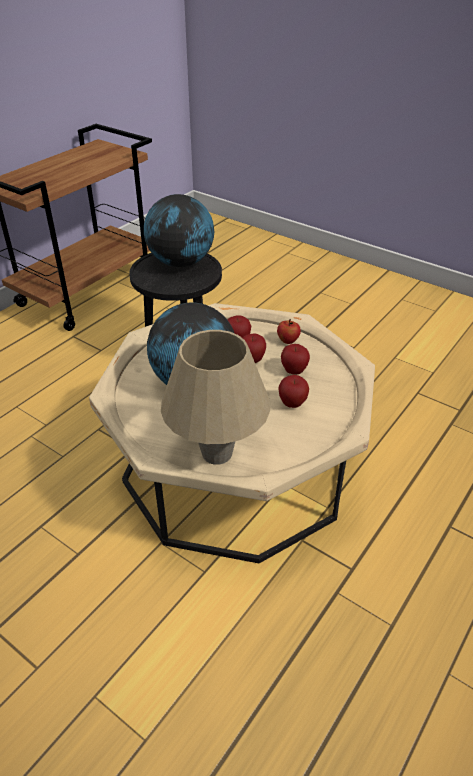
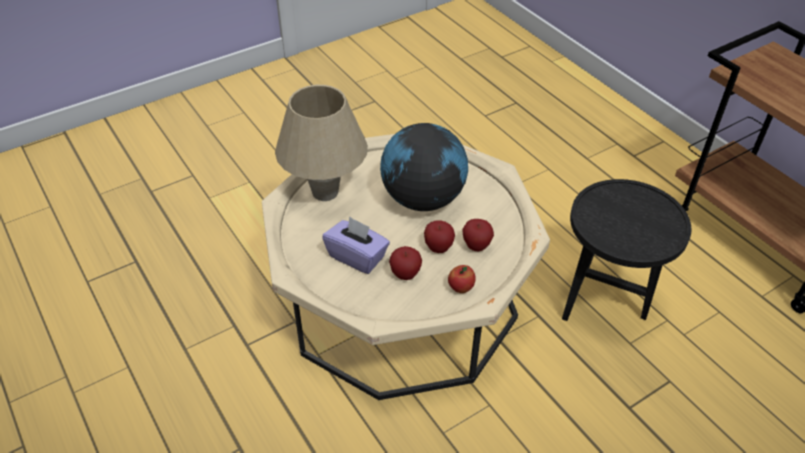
camera: 110 degrees right, 5 degrees up
globe [144,194,214,267] -> none
apple [278,375,309,408] -> purple tissue box [322,216,390,274]

